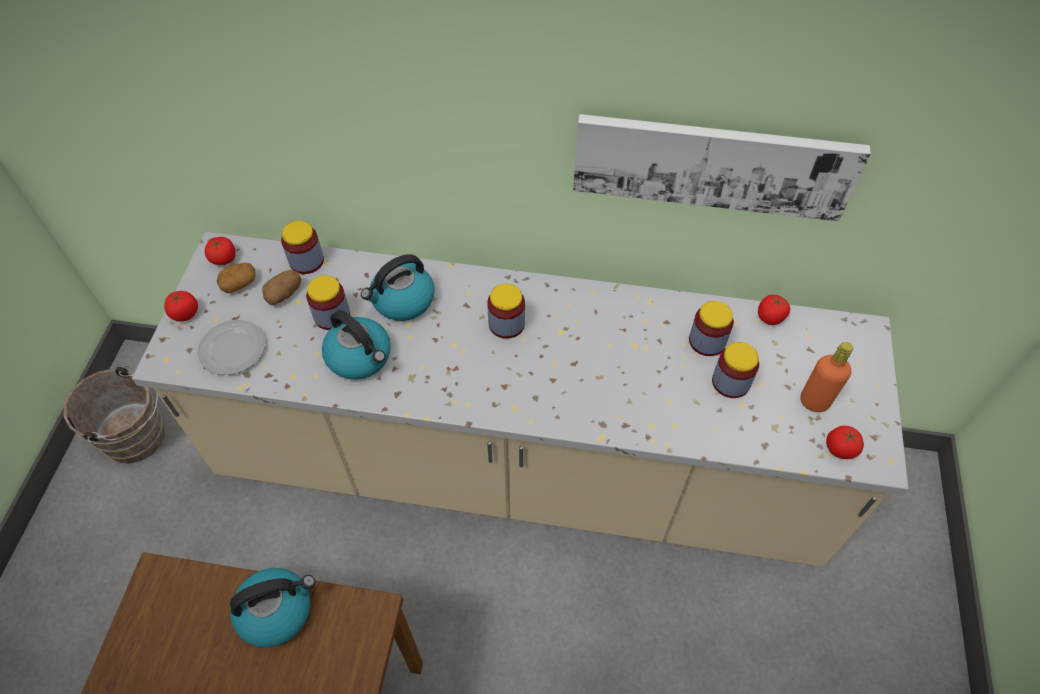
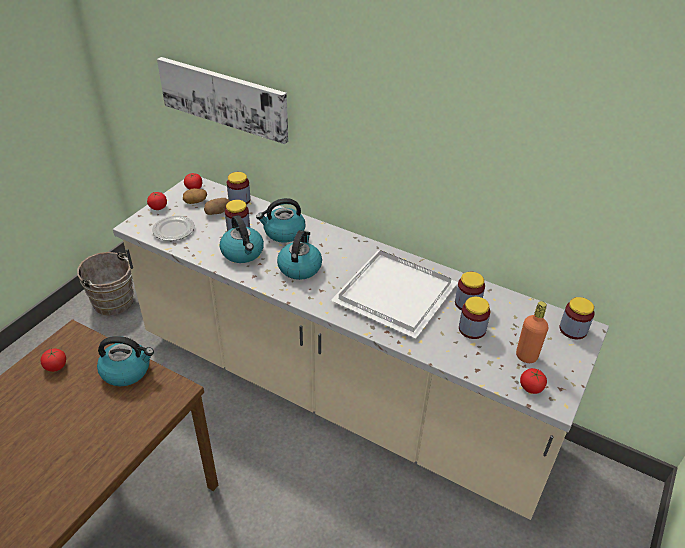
camera: 20 degrees right, 15 degrees down
jar [487,284,525,339] -> jar moved to [559,297,595,339]
picture [573,114,871,222] -> picture moved to [157,57,288,144]
tomato [758,295,790,325] -> tomato moved to [41,349,66,372]
none -> kettle [277,230,322,280]
none -> white tray [331,250,458,338]

